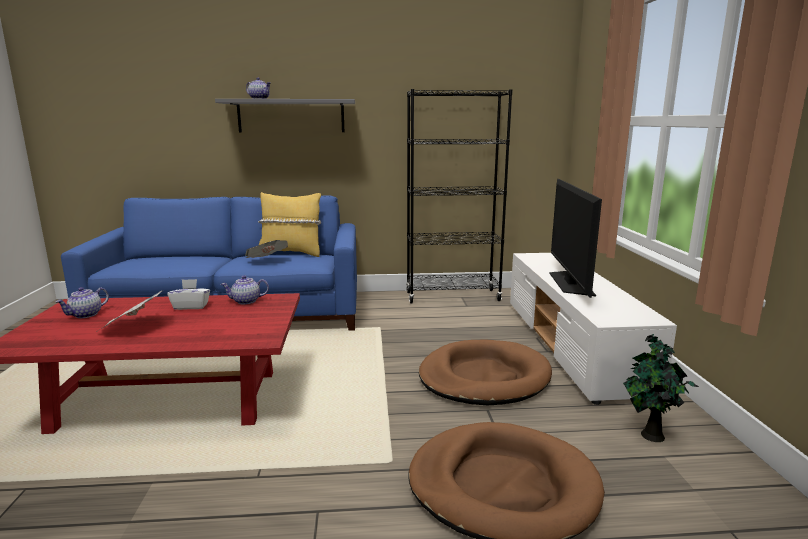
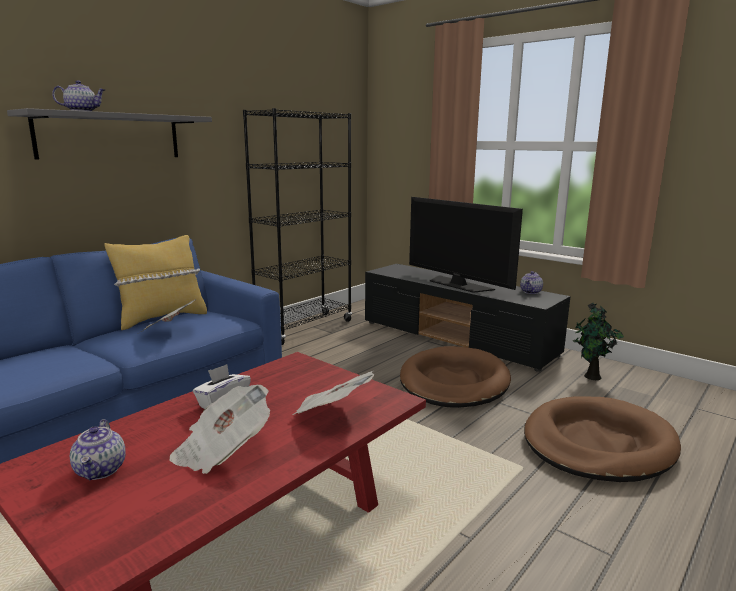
camera: 45 degrees left, 0 degrees up
teapot [221,275,269,304] -> teapot moved to [520,271,543,294]
white tv stand [510,253,677,405] -> black tv stand [365,264,571,372]
none -> newspaper [292,371,374,415]

